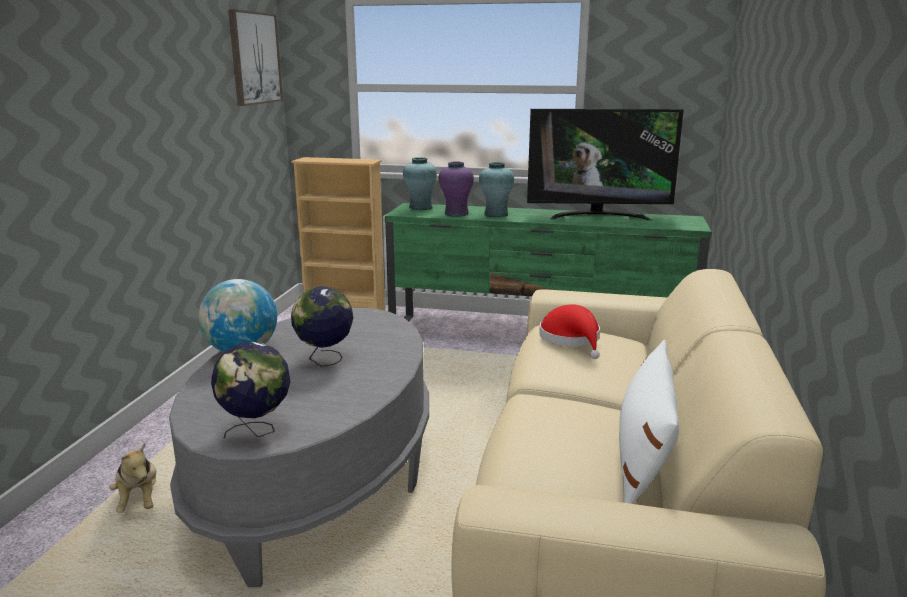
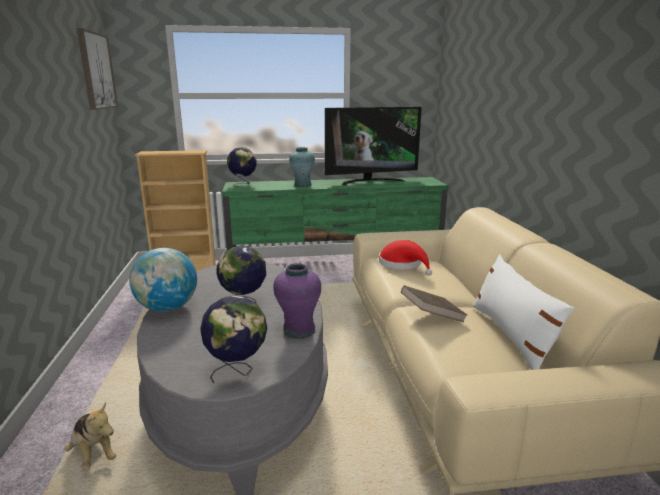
camera: 20 degrees left, 0 degrees up
turquoise vase [403,157,437,210] -> globe [227,147,256,187]
purple vase [439,161,474,217] -> purple vase moved to [273,263,321,338]
none -> brown book [401,285,467,322]

